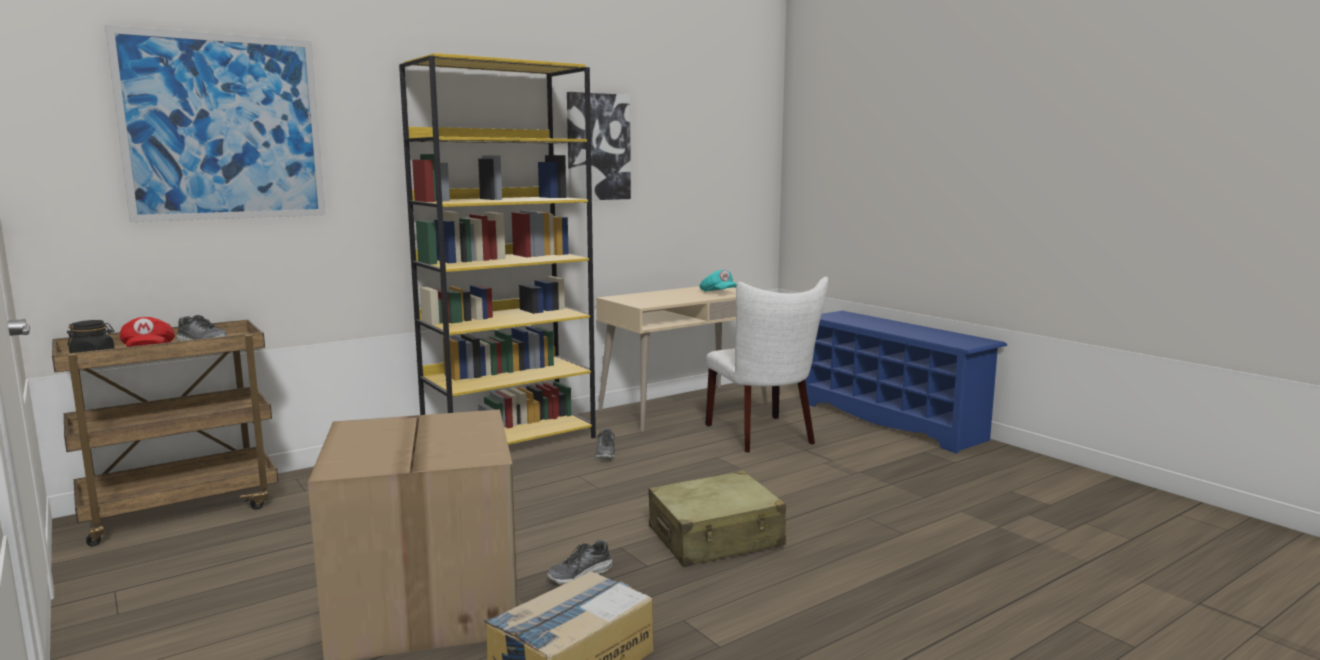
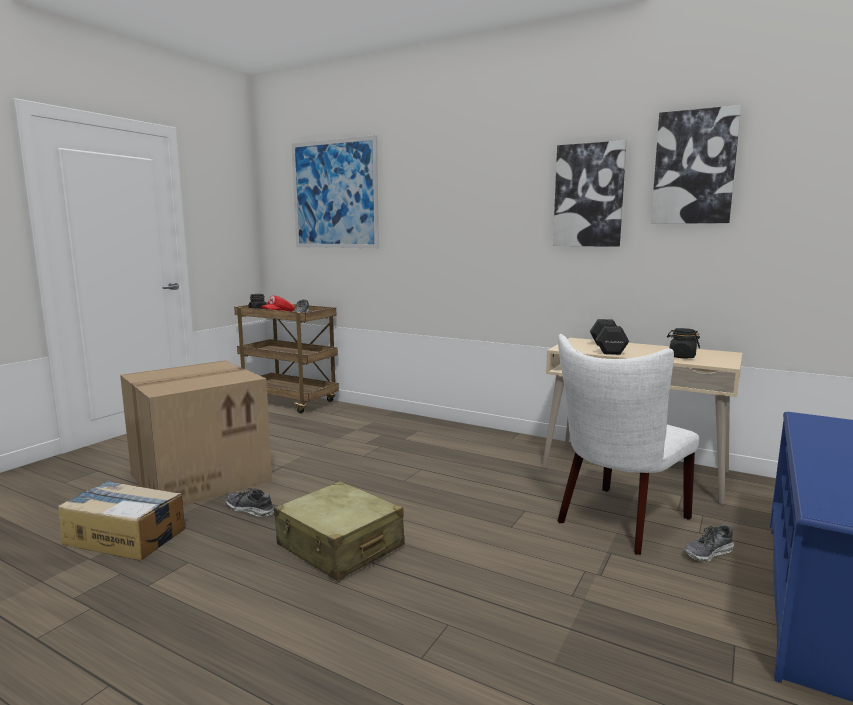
camera: 65 degrees right, 0 degrees up
yellow bookcase [399,53,596,445] -> none
shoe [595,428,615,460] -> shoe moved to [684,524,734,562]
turquoise cap [699,270,737,292] -> black jar [667,328,700,359]
none -> black dumbbell [590,319,629,355]
none -> picture [651,105,741,224]

